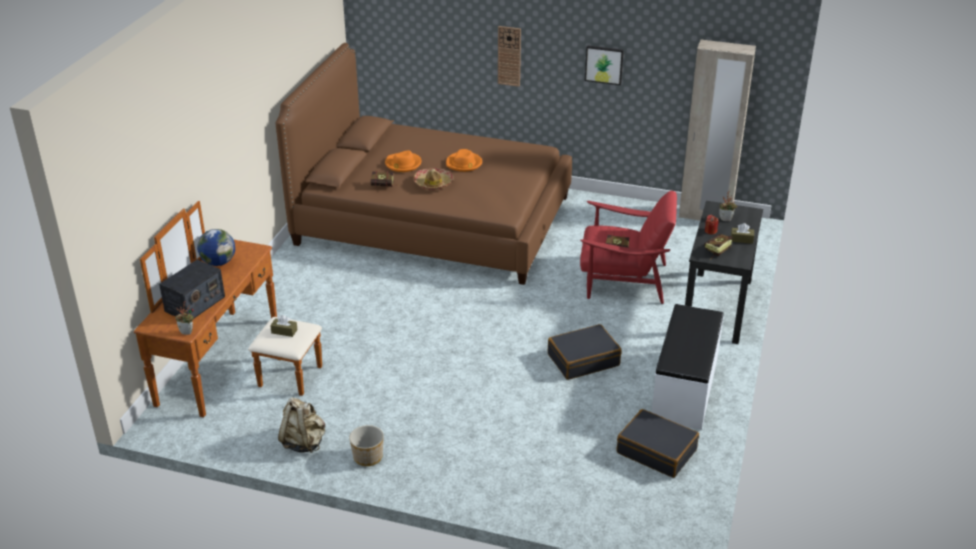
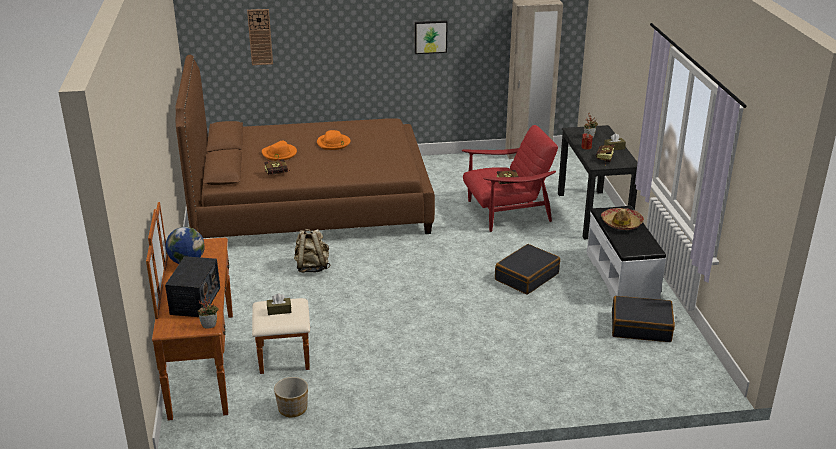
camera: 25 degrees left, 5 degrees down
beige backpack [278,398,325,453] -> beige backpack moved to [294,229,330,273]
planter [349,425,384,466] -> planter moved to [274,377,308,417]
hat [413,168,454,190] -> hat moved to [601,208,644,230]
wall clock [498,26,521,87] -> wall clock moved to [247,9,273,65]

